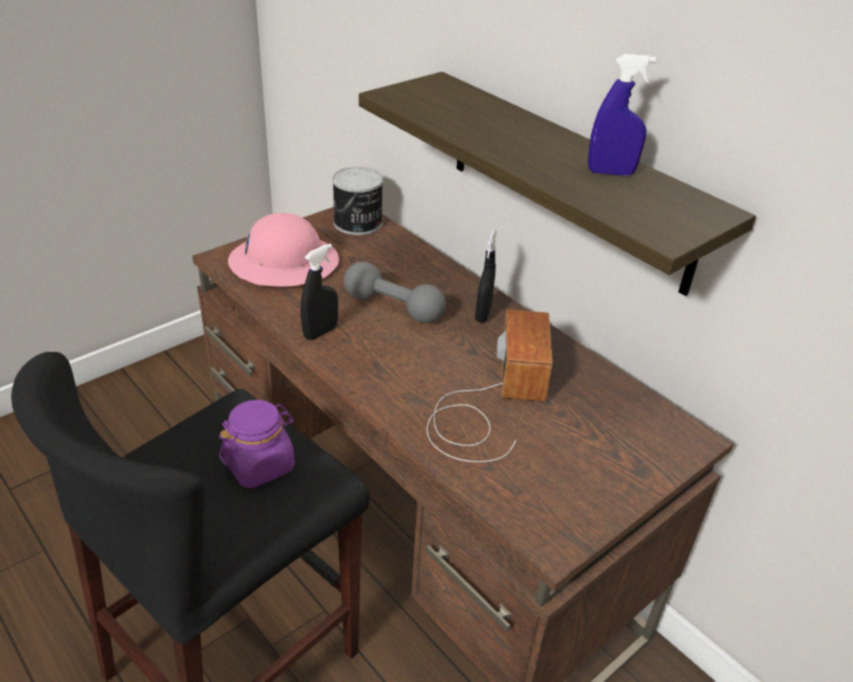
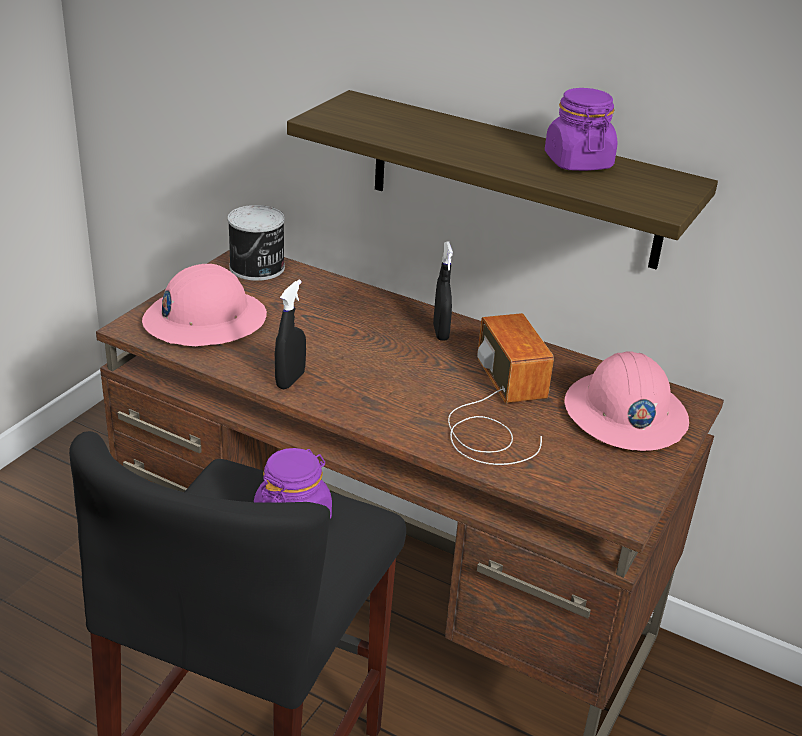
camera: 20 degrees left, 5 degrees down
grey dumbbell [344,262,446,324] -> none
blue spray bottle [588,54,656,176] -> purple jar [545,88,618,171]
none -> pink hard hat [565,351,689,451]

